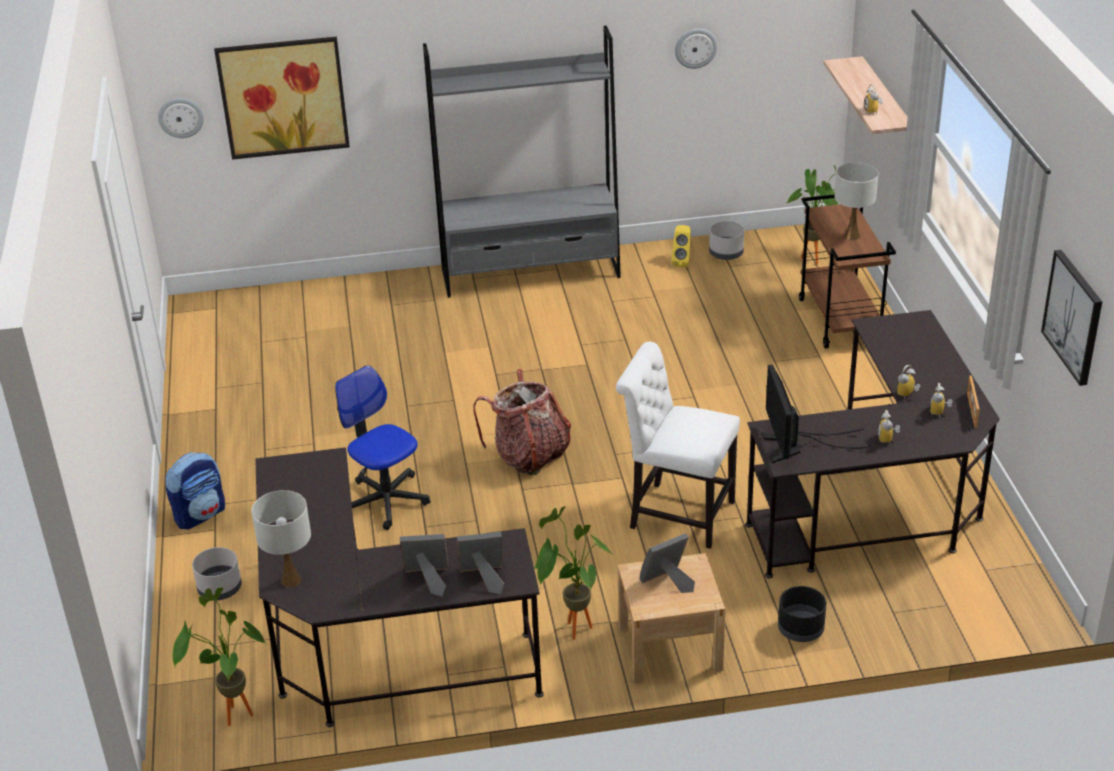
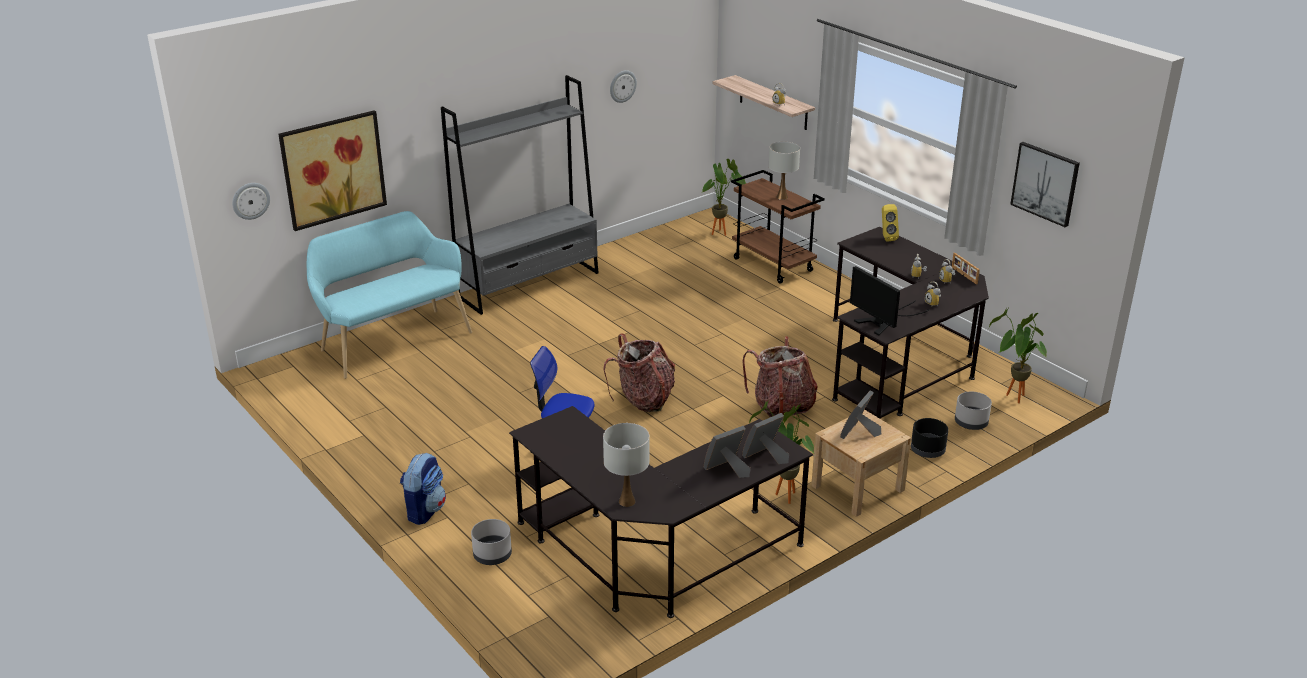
camera: 30 degrees left, 5 degrees down
potted plant [172,588,266,726] -> potted plant moved to [989,308,1047,403]
white chair [616,342,740,549] -> backpack [742,336,818,421]
yellow speaker [672,225,691,267] -> yellow speaker moved to [882,204,899,242]
grey planter [709,221,744,260] -> grey planter moved to [955,392,992,430]
none -> turquoise bench [307,211,472,379]

